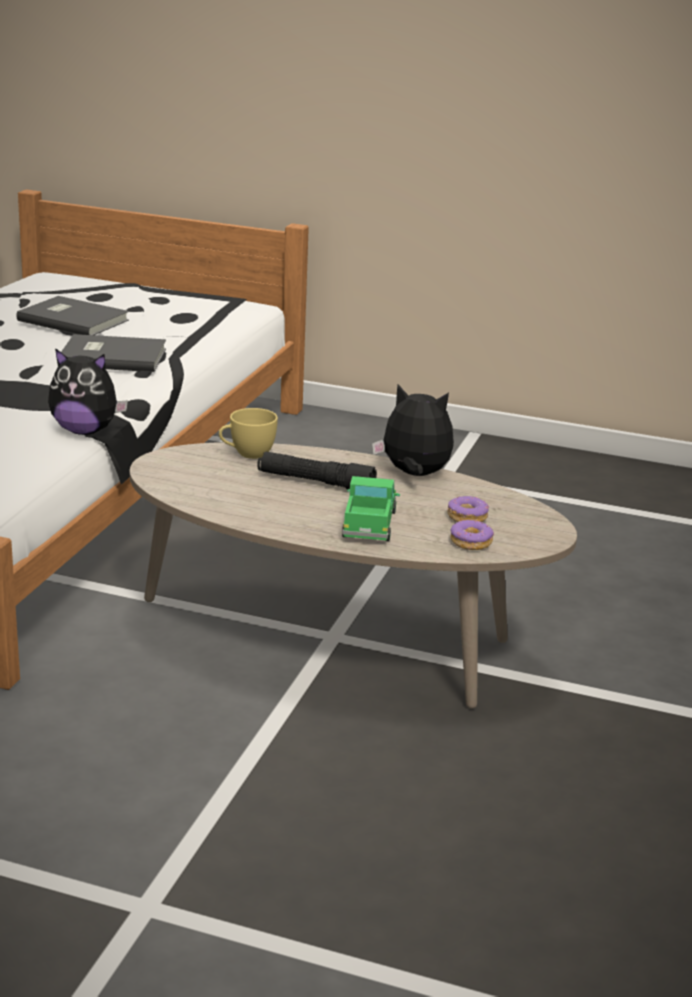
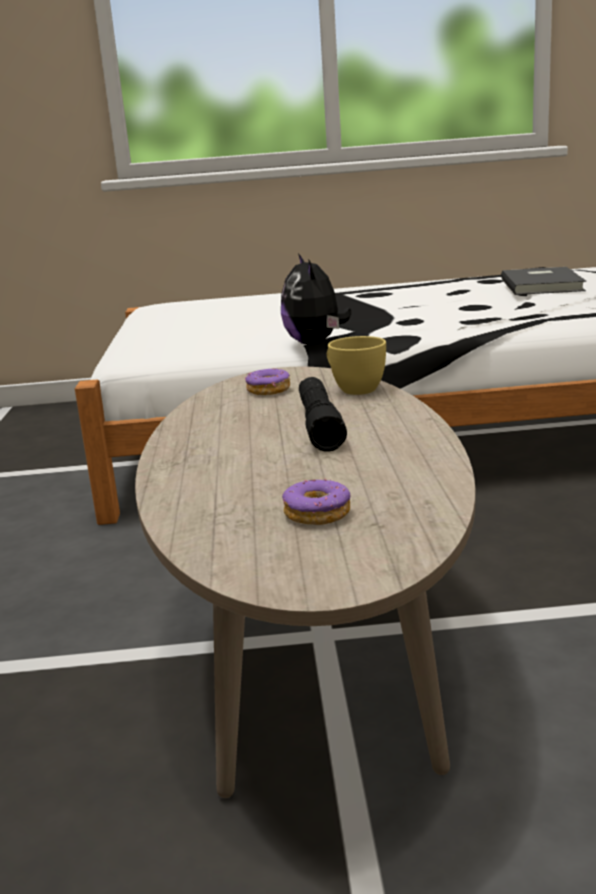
camera: 70 degrees right, 5 degrees down
grey book [61,334,166,372] -> none
toy truck [342,476,400,541] -> none
plush toy [372,384,454,476] -> none
donut [450,520,494,550] -> donut moved to [245,368,290,395]

